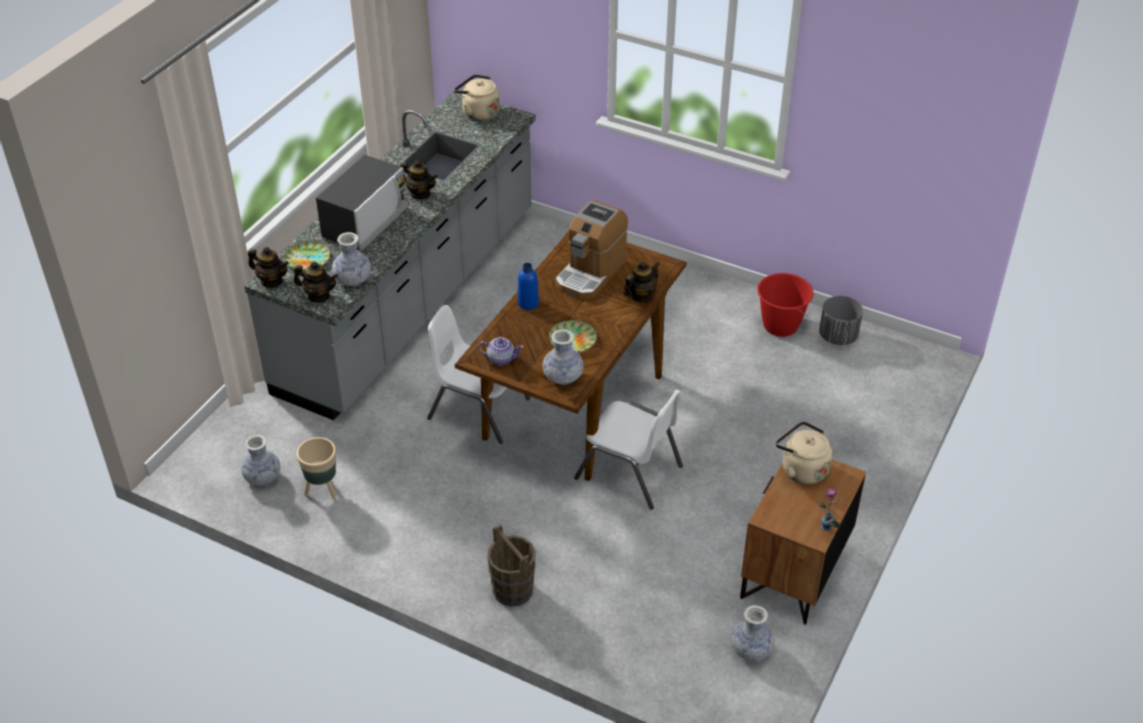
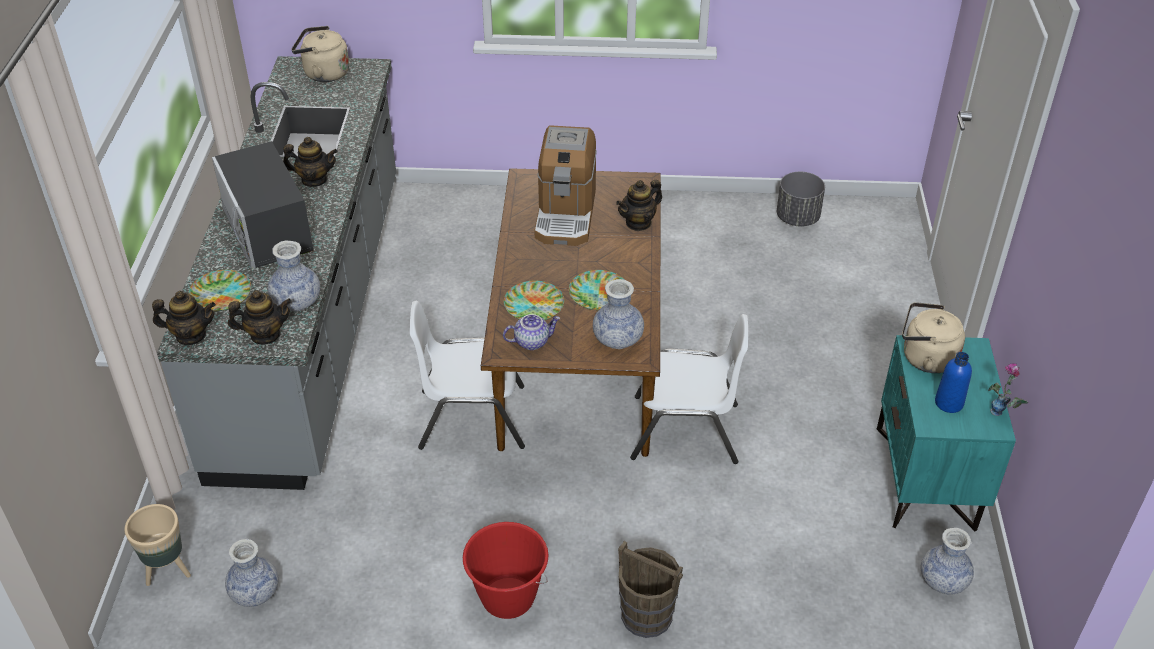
camera: 25 degrees left, 0 degrees up
beige planter [296,437,337,500] -> beige planter moved to [124,504,191,586]
microwave [316,155,408,251] -> microwave turned 150 degrees clockwise [212,141,314,269]
blue bottle [518,263,539,310] -> blue bottle moved to [935,352,972,413]
teapot [624,262,660,302] -> teapot turned 150 degrees counterclockwise [616,180,662,231]
brown nightstand [740,459,866,624] -> turquoise nightstand [877,335,1016,531]
red bucket [757,273,814,337] -> red bucket moved to [463,522,548,619]
none -> plate [504,281,564,320]

